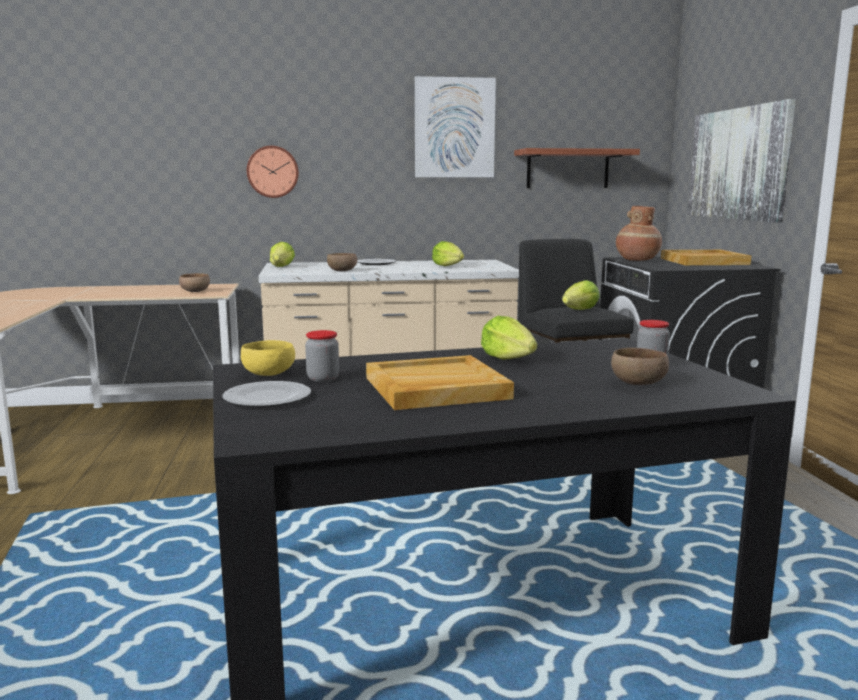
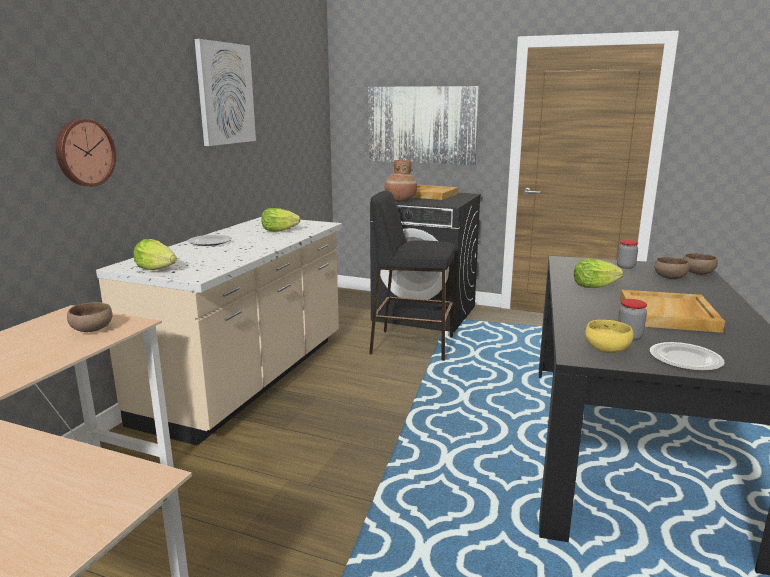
camera: 60 degrees left, 5 degrees up
brown bowl [327,253,357,271] -> brown bowl moved to [683,253,718,275]
shelf [514,148,640,188] -> none
lettuce [562,280,600,310] -> none

